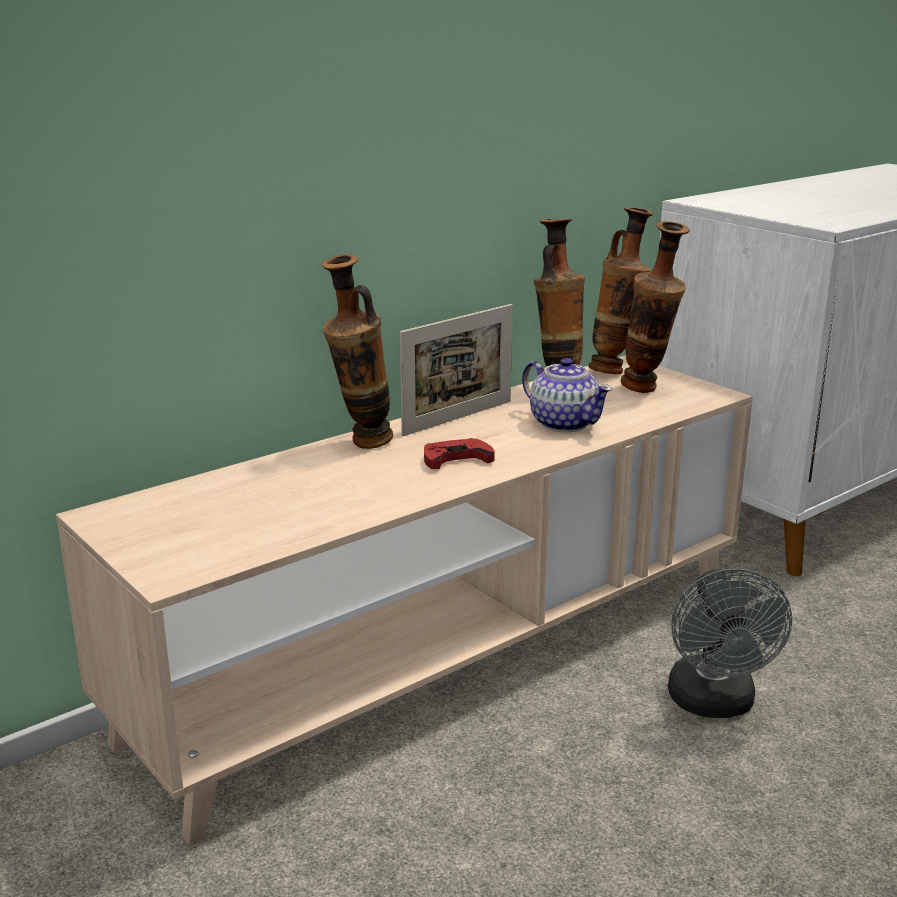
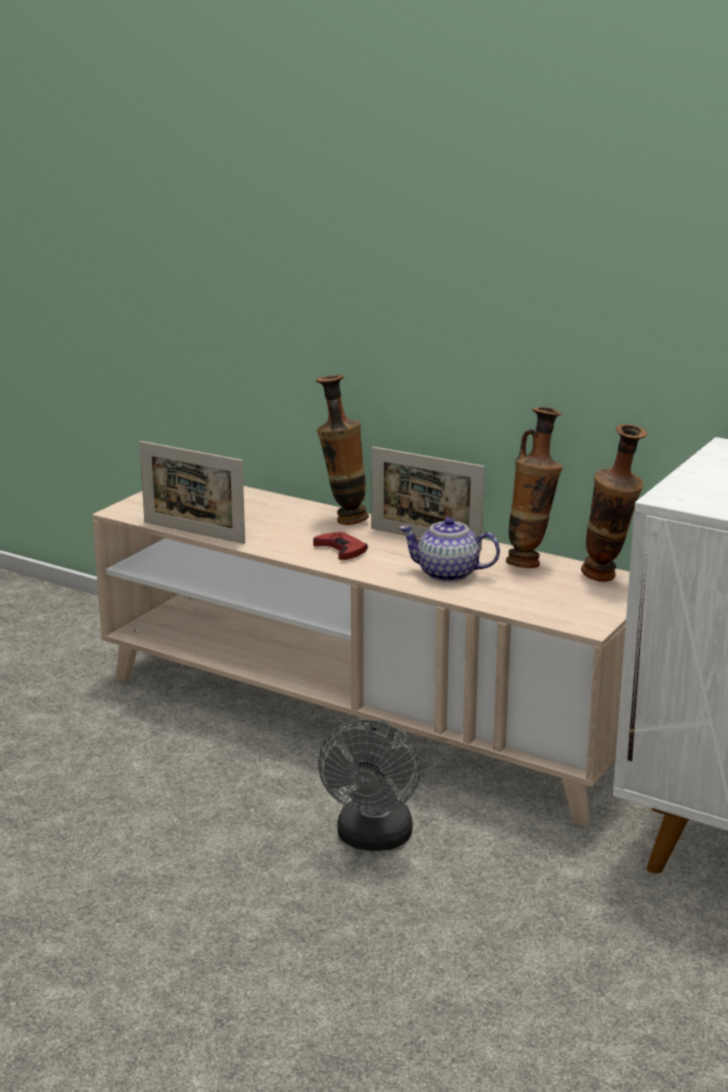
camera: 70 degrees right, 0 degrees up
teapot [522,358,613,432] -> teapot turned 75 degrees clockwise [399,517,500,582]
vase [621,221,690,393] -> none
grey fan [668,568,792,718] -> grey fan turned 60 degrees counterclockwise [318,719,421,851]
none -> picture frame [139,441,245,544]

